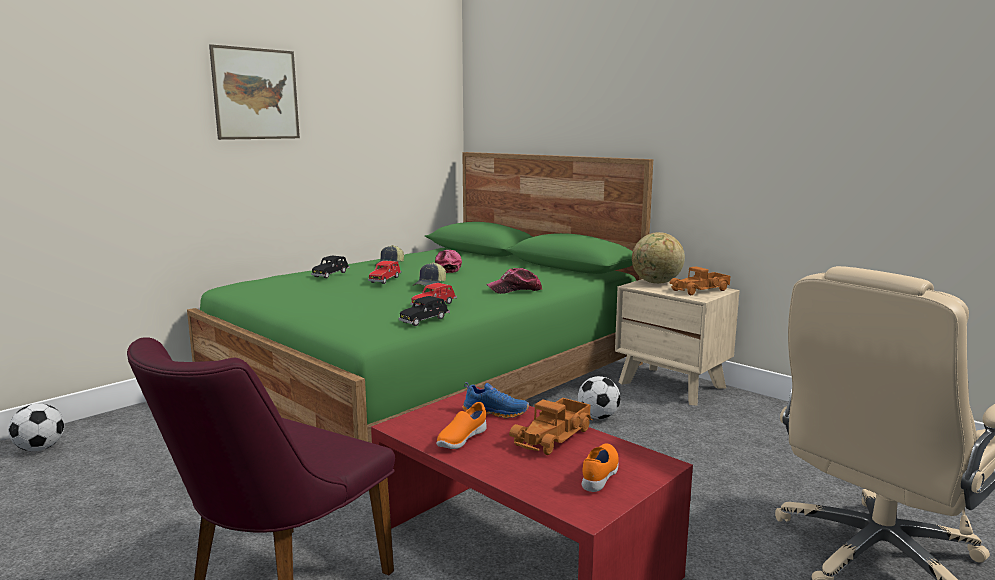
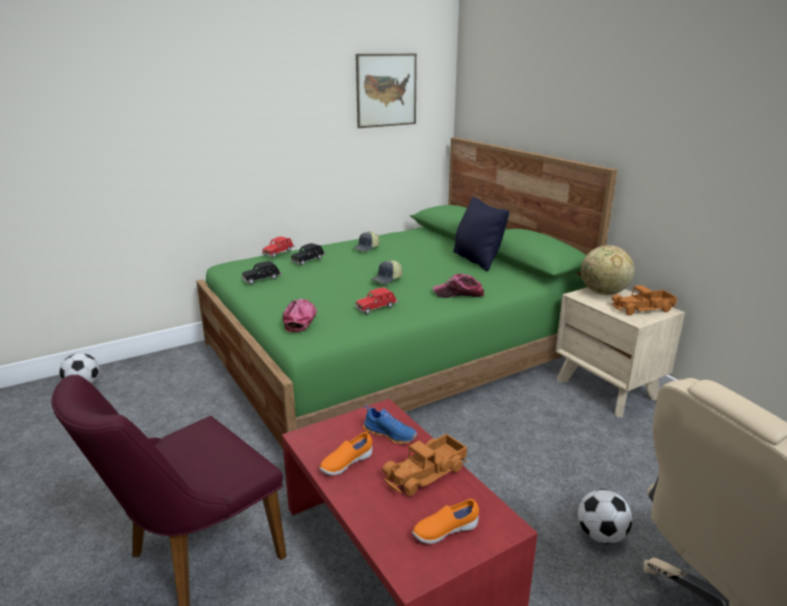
camera: 15 degrees right, 10 degrees up
picture [209,44,300,140] -> picture moved to [356,54,417,128]
red toy car [368,261,402,284] -> red toy car moved to [262,236,295,258]
black toy car [399,296,450,326] -> black toy car moved to [242,261,282,284]
cap [435,250,462,273] -> cap moved to [283,299,317,332]
football [578,376,621,419] -> football moved to [578,489,632,544]
orange shoe [582,443,619,492] -> orange shoe turned 150 degrees counterclockwise [412,499,479,544]
none -> black pillow [453,197,509,271]

